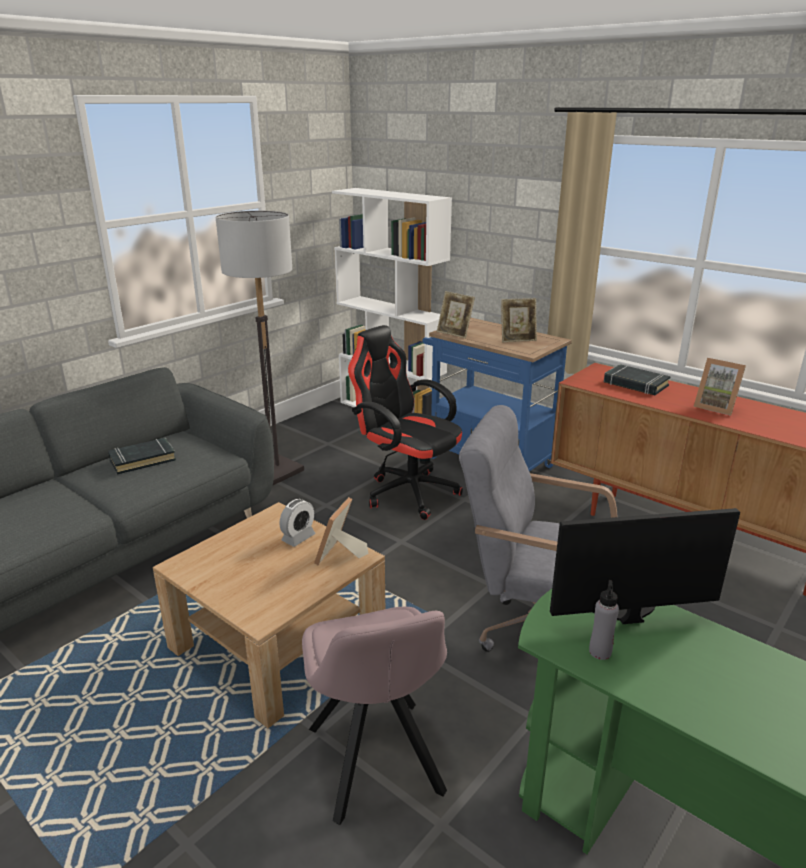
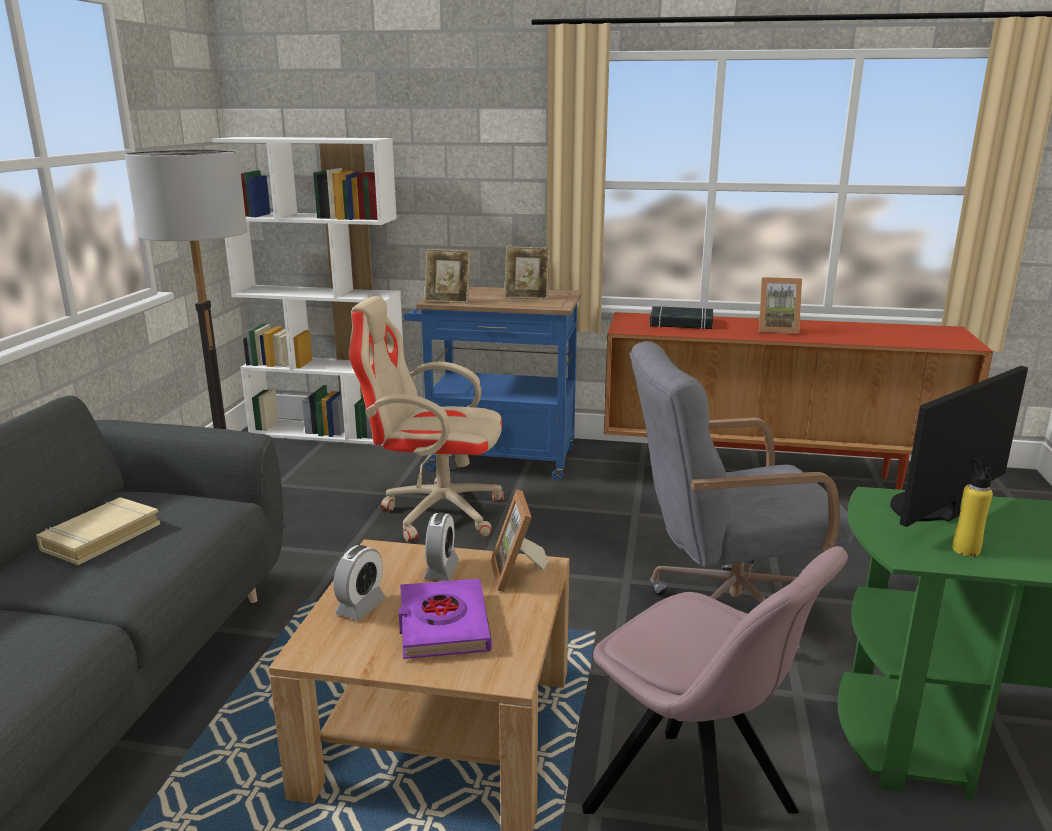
camera: 30 degrees left, 5 degrees down
black book [108,438,176,475] -> beige book [36,497,160,565]
black office chair [348,325,463,520] -> beige office chair [349,296,504,542]
picture frame [501,298,537,342] -> picture frame turned 45 degrees clockwise [504,246,550,300]
grey bottle [589,580,619,660] -> yellow bottle [952,460,993,556]
none -> alarm clock [333,545,386,621]
none -> purple book [399,579,492,659]

